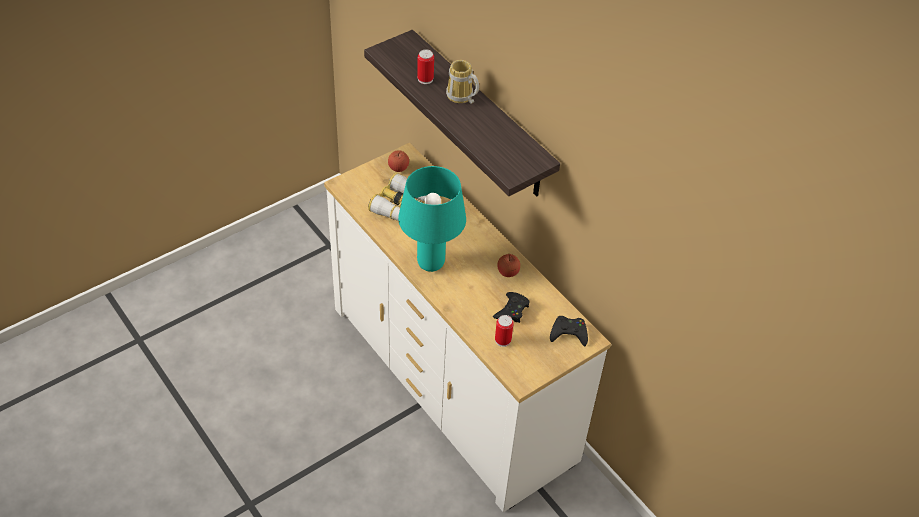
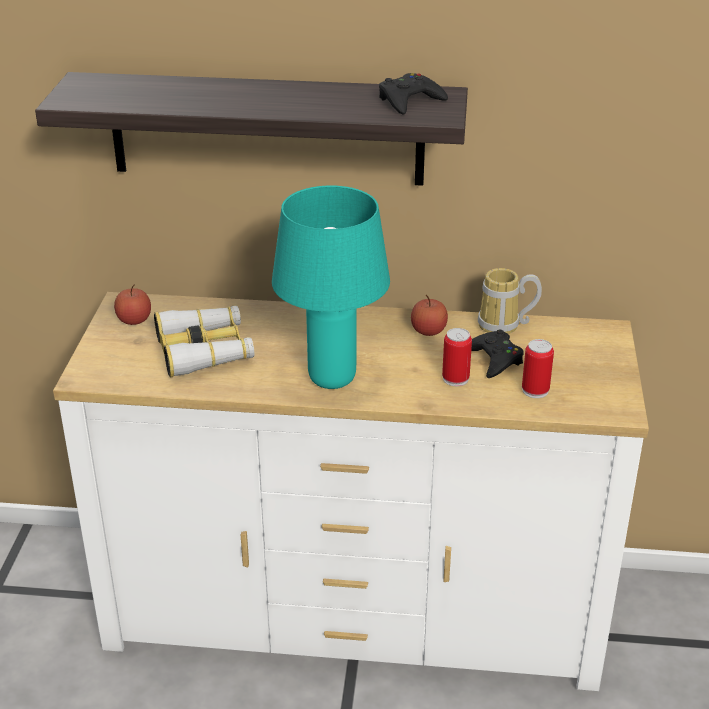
camera: 45 degrees left, 15 degrees down
can [417,49,434,84] -> can moved to [442,328,472,386]
mug [446,60,479,104] -> mug moved to [478,268,542,334]
black game controller [550,316,588,346] -> black game controller moved to [379,73,448,115]

